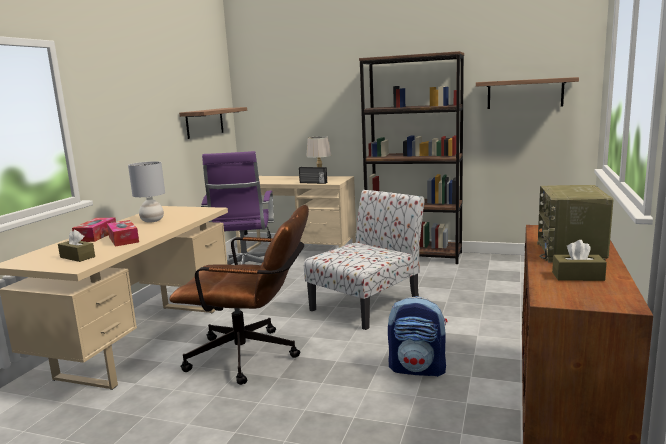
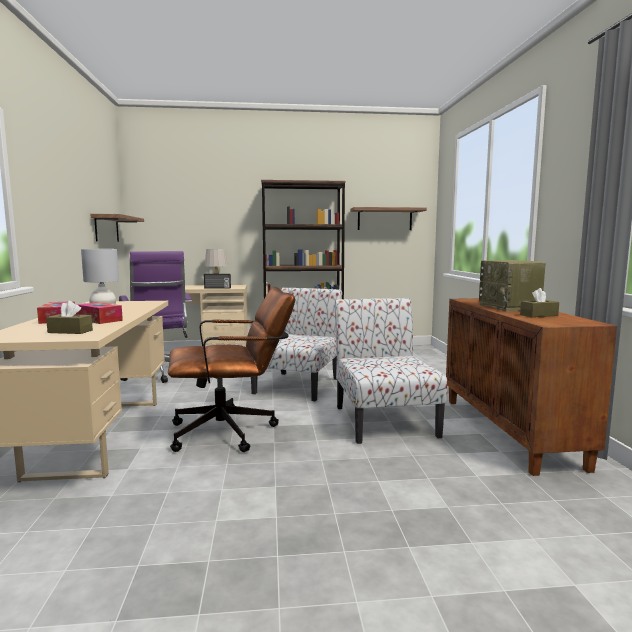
camera: 25 degrees left, 5 degrees down
backpack [388,296,447,377] -> chair [335,298,448,444]

